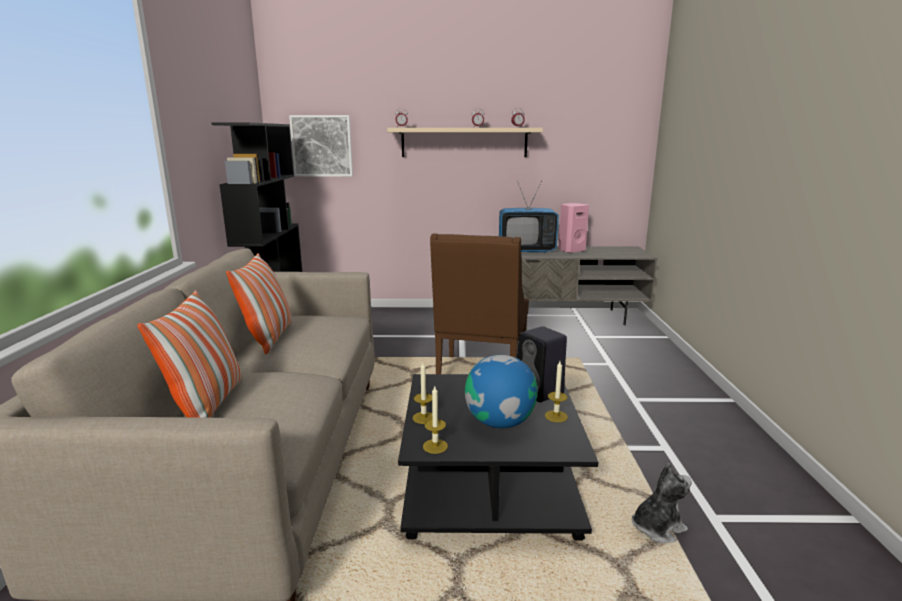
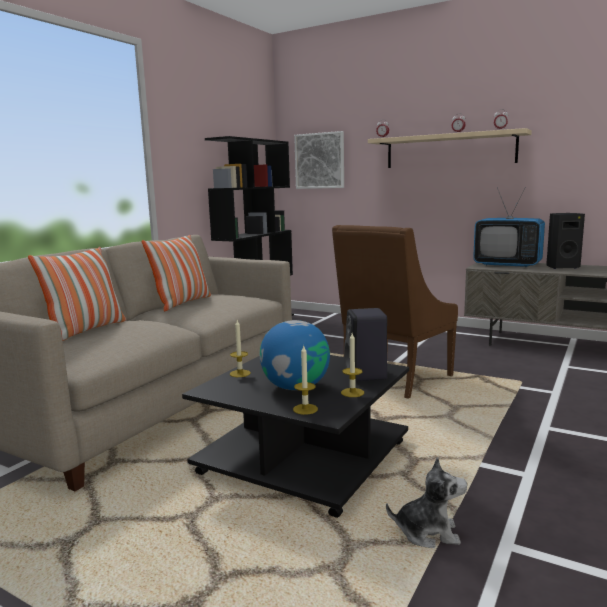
camera: 30 degrees right, 5 degrees down
candle [423,386,448,454] -> candle moved to [293,346,318,415]
pink speaker [558,203,589,253] -> black speaker [546,213,585,269]

